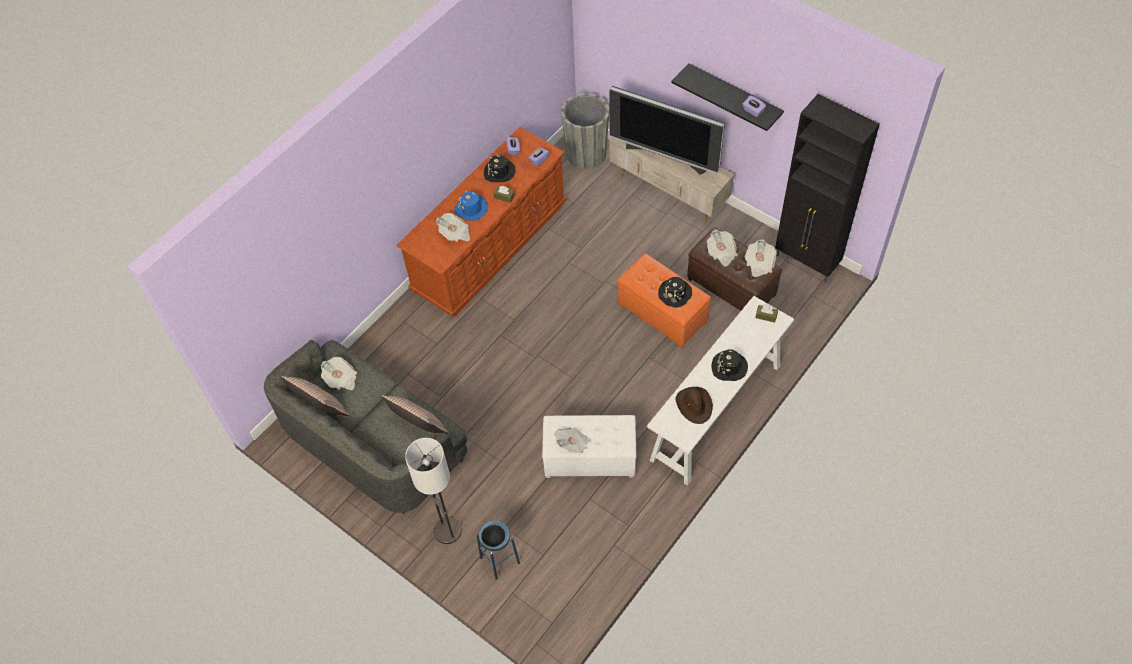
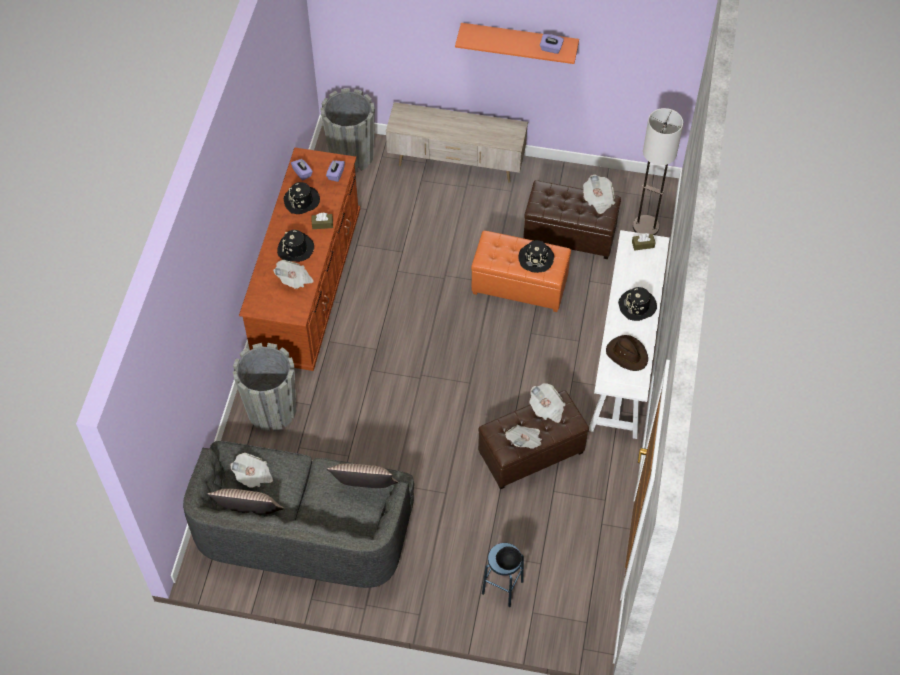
camera: 30 degrees left, 0 degrees up
floor lamp [405,438,462,544] -> floor lamp moved to [633,108,683,235]
blue hat [454,191,488,221] -> black hat [277,230,314,262]
white ottoman [542,415,636,478] -> brown ottoman [478,390,589,489]
television [609,86,725,175] -> none
black shelf [671,64,784,131] -> orange shelf [455,23,579,64]
newspaper [707,230,738,266] -> newspaper moved to [529,383,565,423]
black cabinet [775,94,880,283] -> none
none -> grey planter [233,343,296,432]

